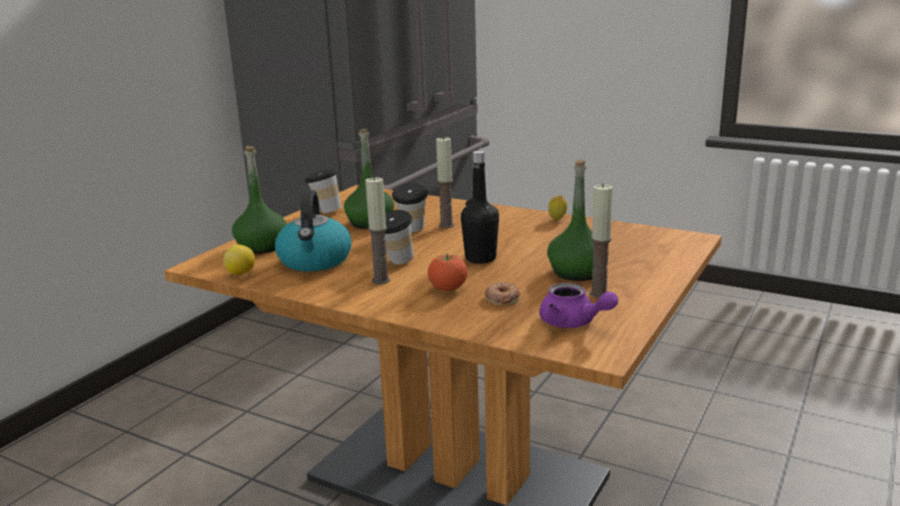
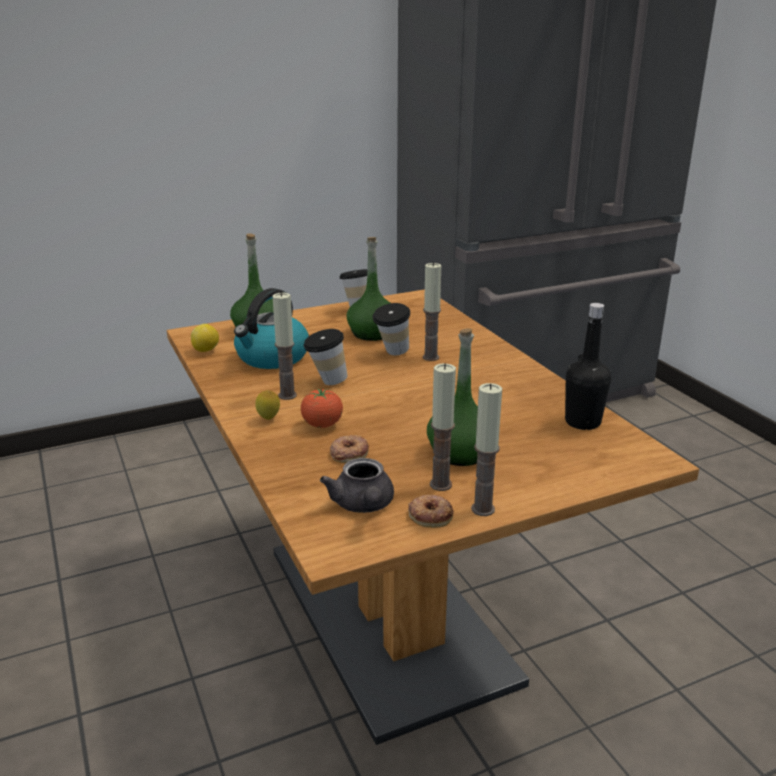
camera: 35 degrees right, 5 degrees up
black bottle [461,151,499,264] -> black bottle moved to [565,303,611,430]
purple teapot [539,283,618,328] -> grey teapot [320,458,394,513]
lemon [548,195,567,220] -> lemon moved to [255,390,280,420]
none -> donut [408,495,454,528]
none -> candle [471,383,502,516]

